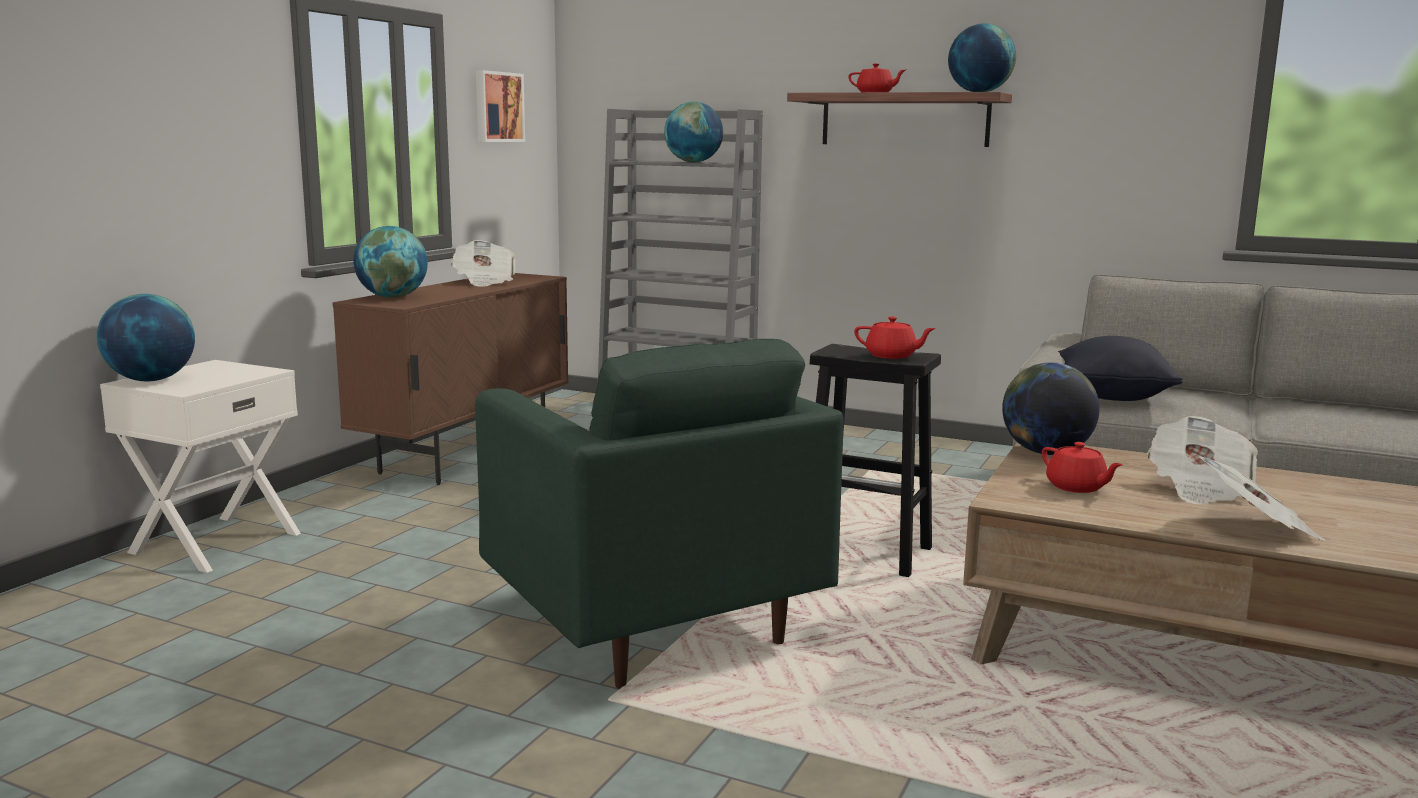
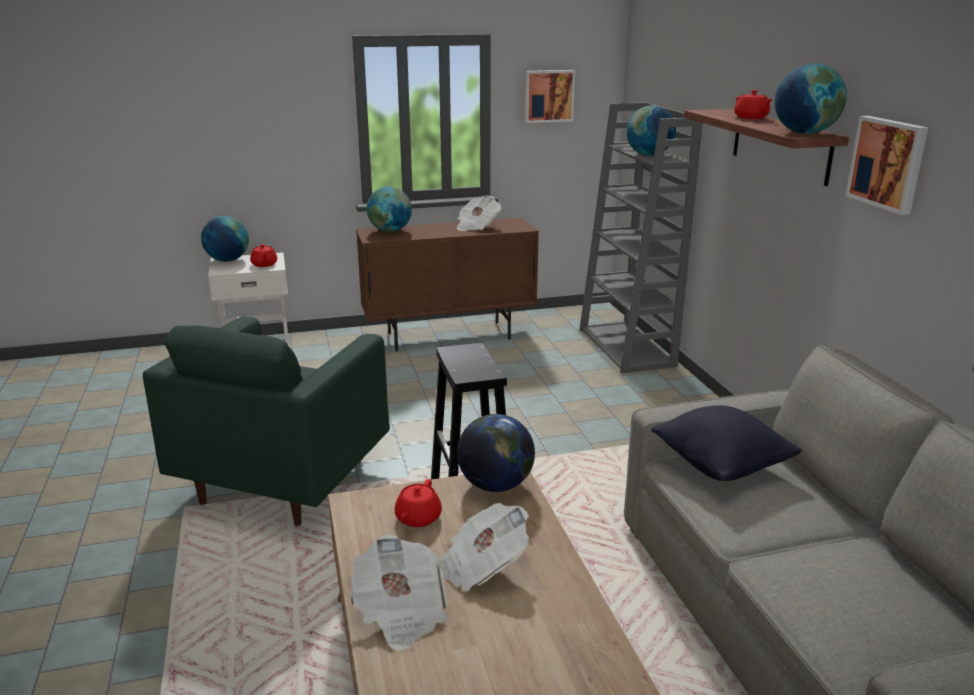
camera: 50 degrees right, 10 degrees up
red teapot [854,316,936,359] -> red teapot moved to [250,244,277,267]
none -> picture [845,116,928,215]

